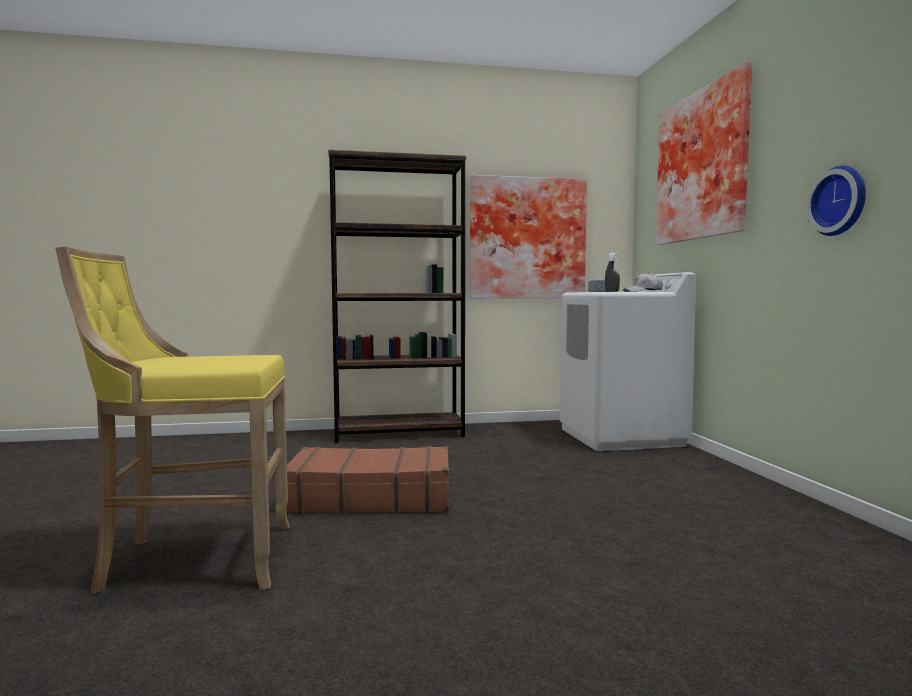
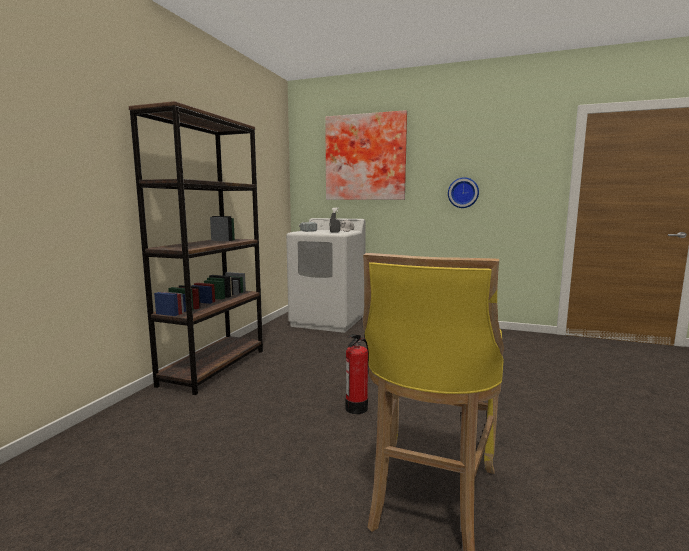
camera: 60 degrees left, 5 degrees up
brown suitcase [287,446,449,514] -> fire extinguisher [345,334,369,414]
picture [470,175,587,298] -> none

